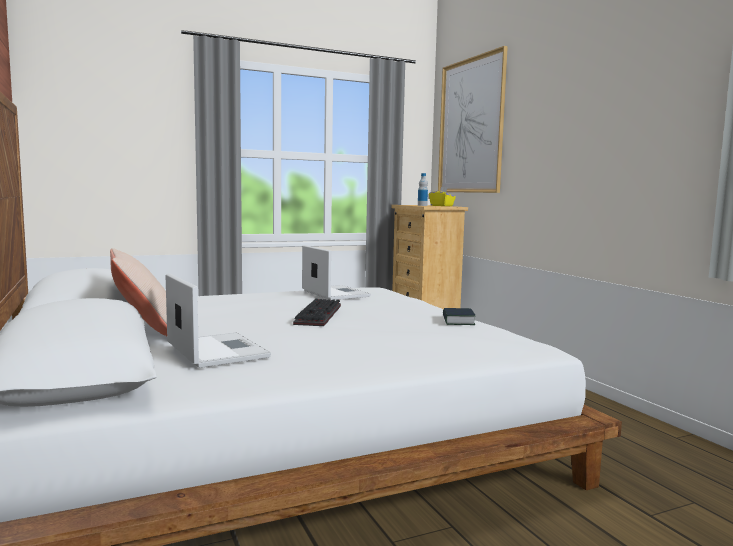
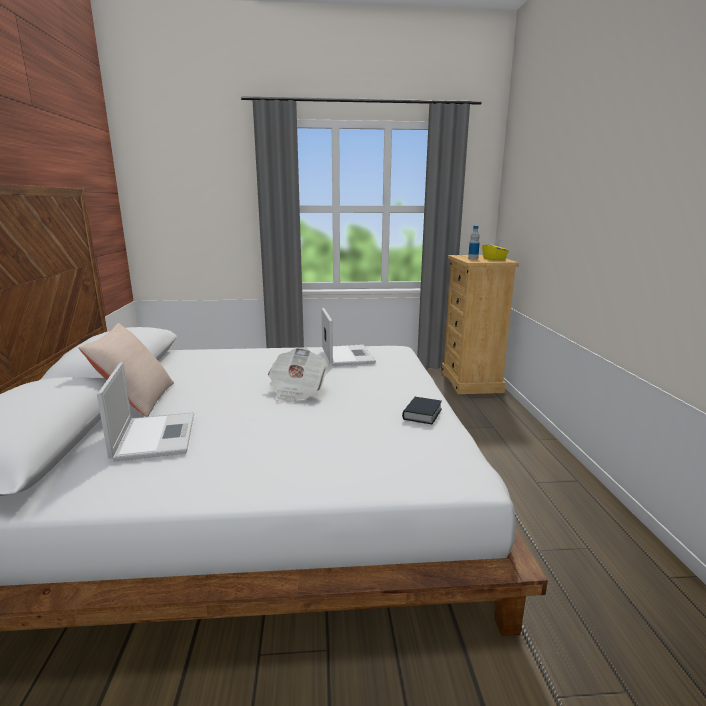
camera: 20 degrees right, 10 degrees up
keyboard [293,299,341,326] -> newspaper [268,348,328,403]
picture [438,46,508,193] -> none

